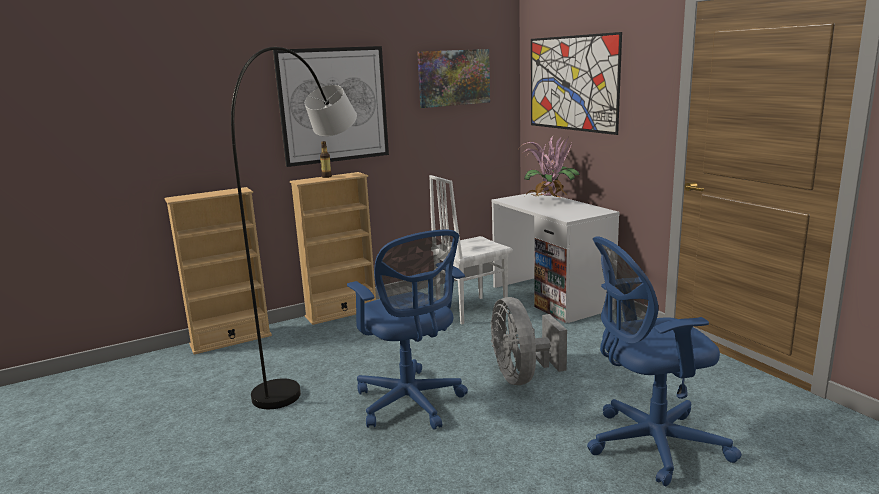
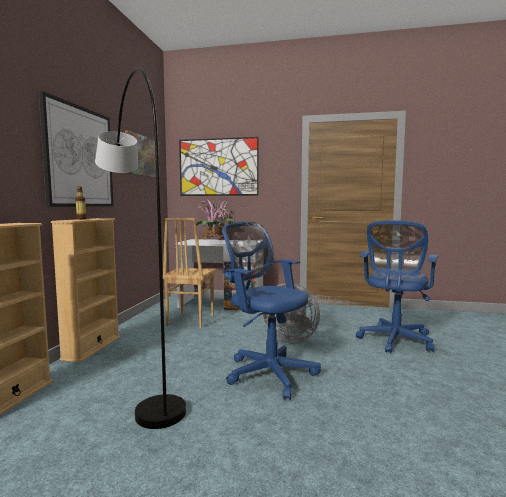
camera: 50 degrees left, 10 degrees down
blue office chair [347,230,468,430] -> blue office chair turned 150 degrees counterclockwise [222,222,321,400]
white chair [429,175,513,325] -> brown chair [163,218,216,328]

